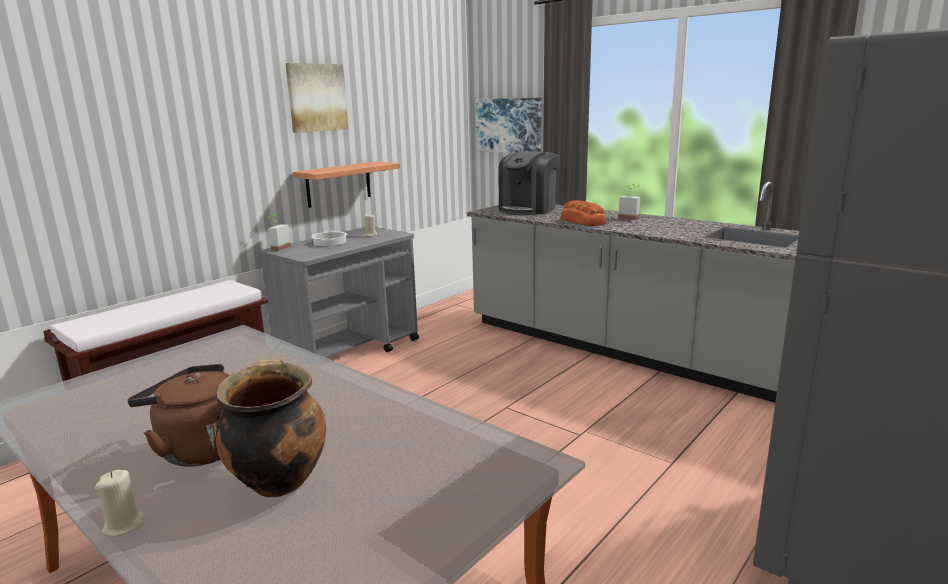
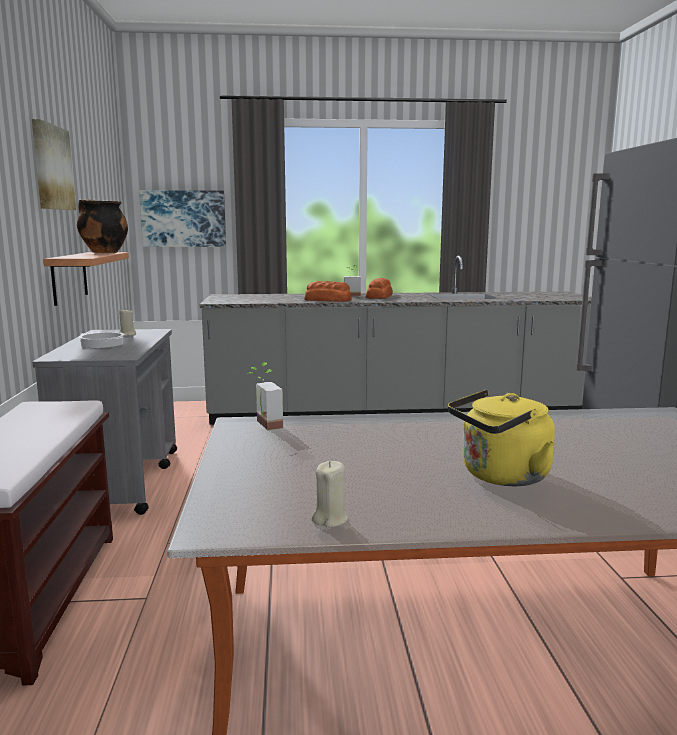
camera: 45 degrees left, 5 degrees down
beige candle [95,470,146,537] -> beige candle moved to [311,461,348,527]
brown kettle [127,364,230,467] -> yellow kettle [448,389,555,486]
cooking pot [216,359,326,497] -> cooking pot moved to [77,199,128,253]
potted plant [268,213,291,251] -> potted plant moved to [247,362,283,430]
coffee machine [498,151,560,215] -> none
none -> bread [366,278,393,299]

